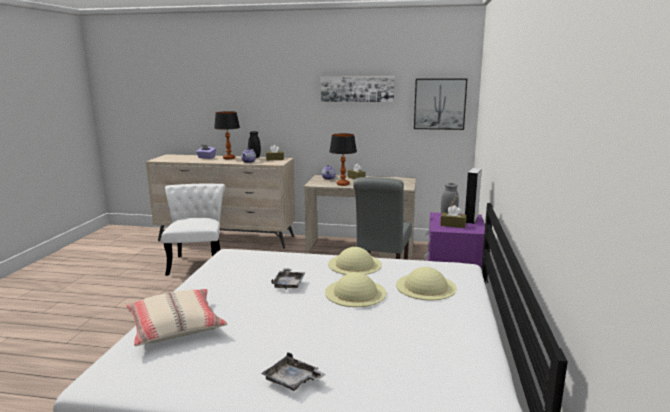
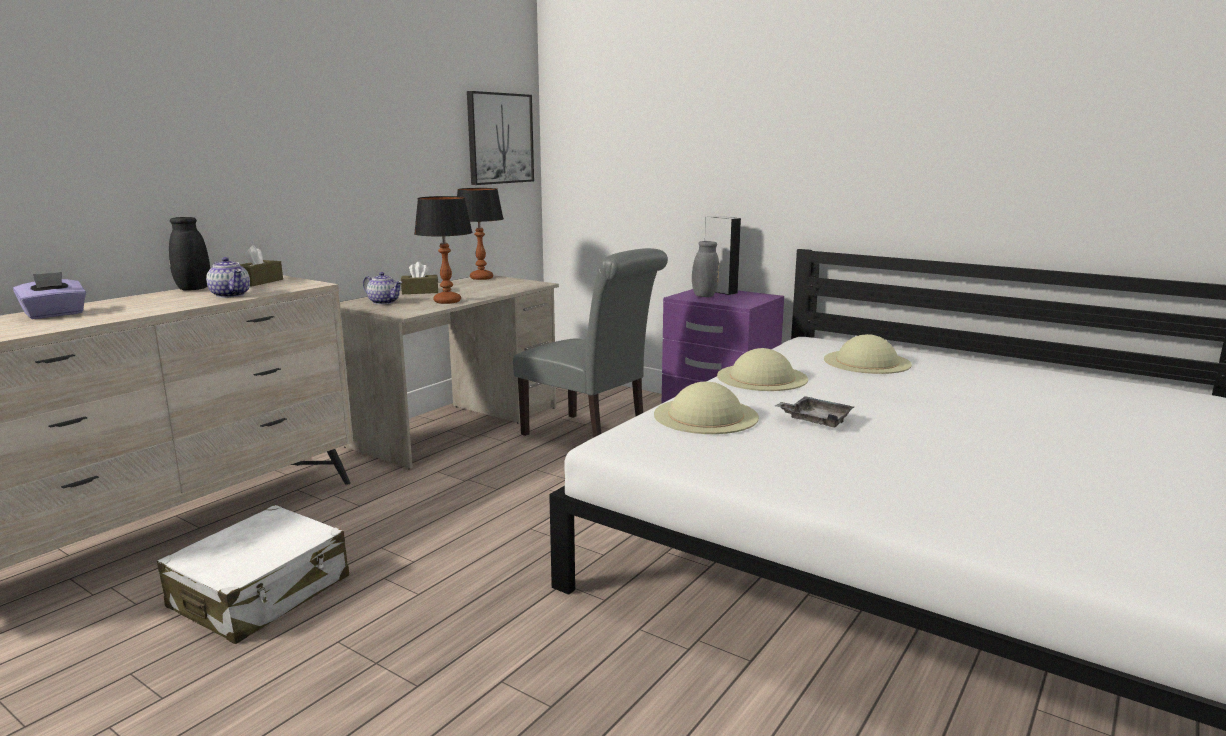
camera: 65 degrees left, 0 degrees up
beige pillow [126,289,228,346] -> none
white chair [161,184,225,276] -> white suitcase [157,505,349,644]
table lamp [214,111,240,159] -> table lamp moved to [457,188,504,280]
grey tray [261,352,325,391] -> none
picture [321,77,394,102] -> none
beige hat [325,272,386,307] -> beige hat moved to [654,382,759,434]
brown tissue box [440,205,467,228] -> none

